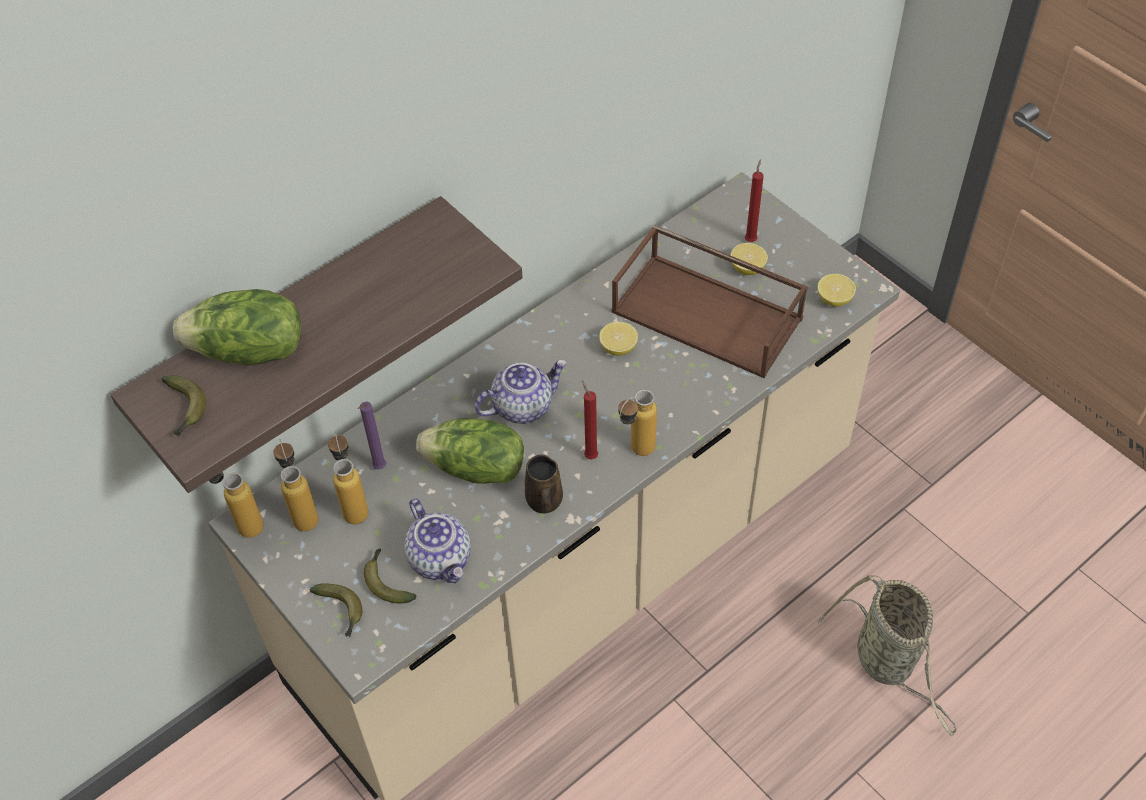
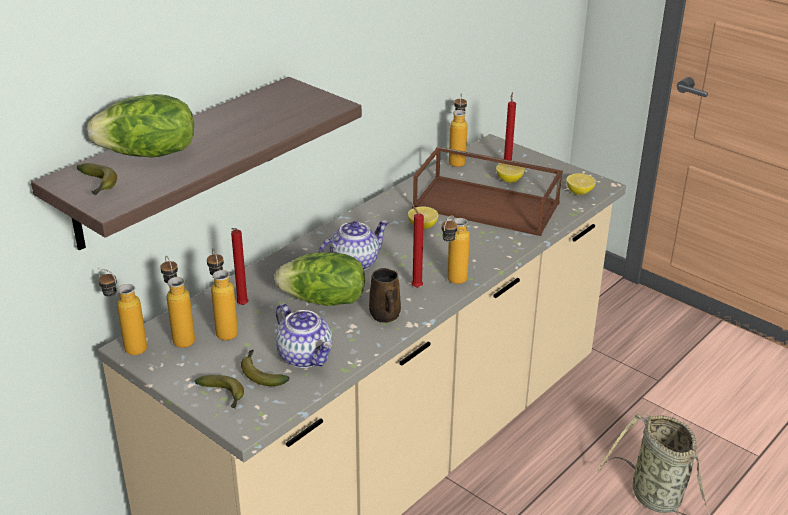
camera: 10 degrees left, 20 degrees down
purple candle [358,402,386,469] -> red candle [231,228,249,305]
none -> bottle [449,94,468,167]

